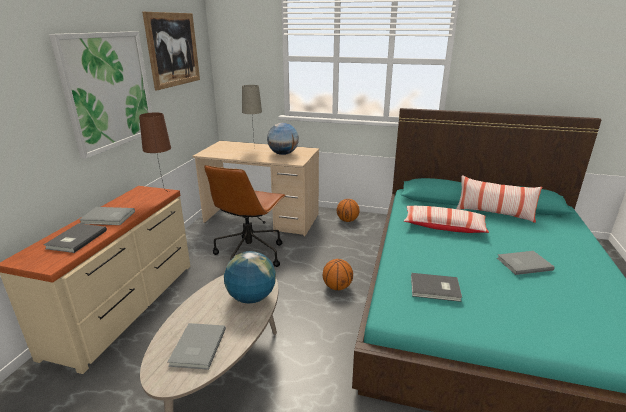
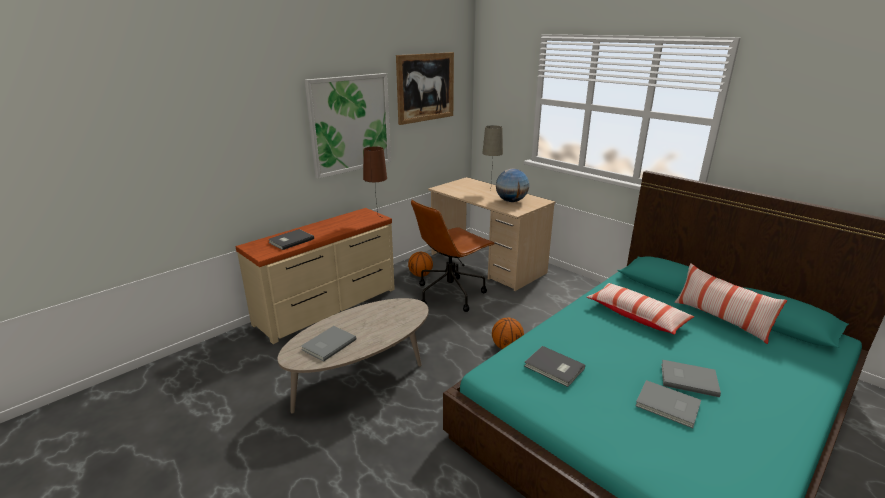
camera: 30 degrees right, 0 degrees up
grey book [79,207,135,225] -> grey book moved to [635,380,701,428]
globe [224,251,276,303] -> none
basketball [337,199,360,222] -> basketball moved to [408,251,433,277]

